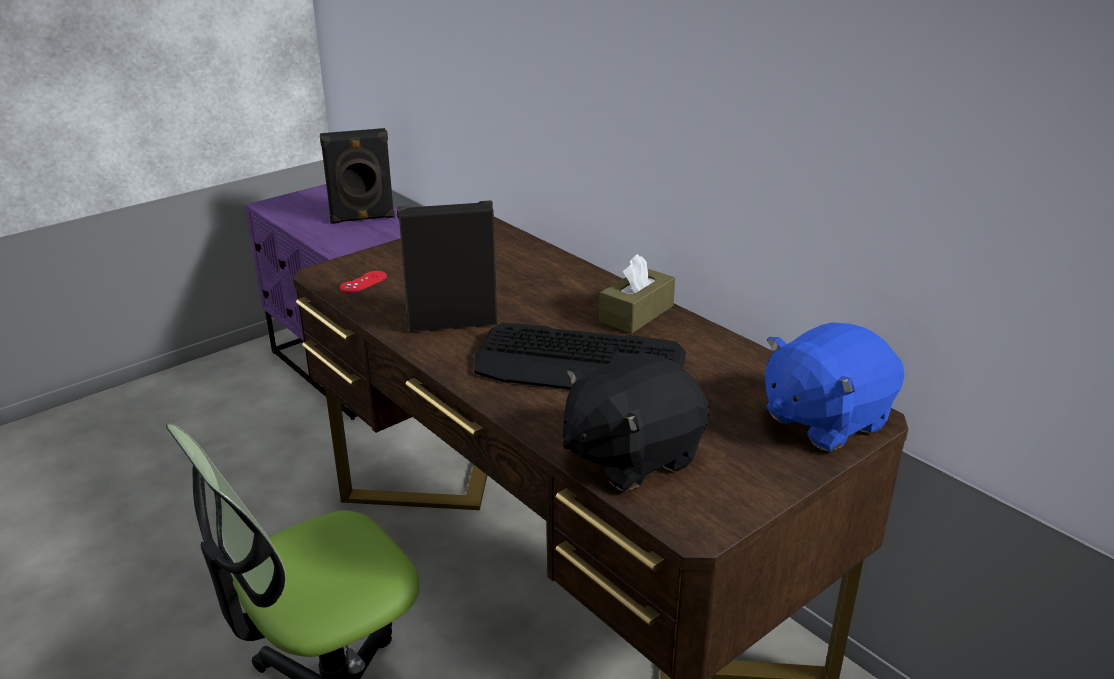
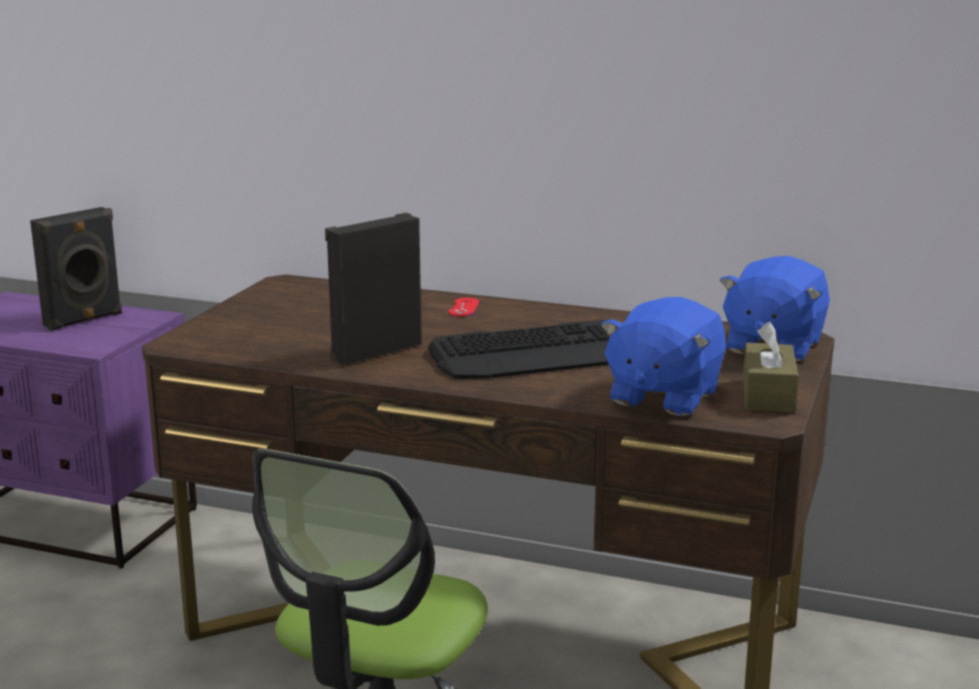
camera: 30 degrees left, 10 degrees down
red game controller [340,271,387,293] -> red game controller moved to [449,298,479,317]
black plush toy [563,353,709,492] -> blue plush toy [601,297,726,416]
brown tissue box [599,254,675,334] -> brown tissue box moved to [743,322,799,413]

